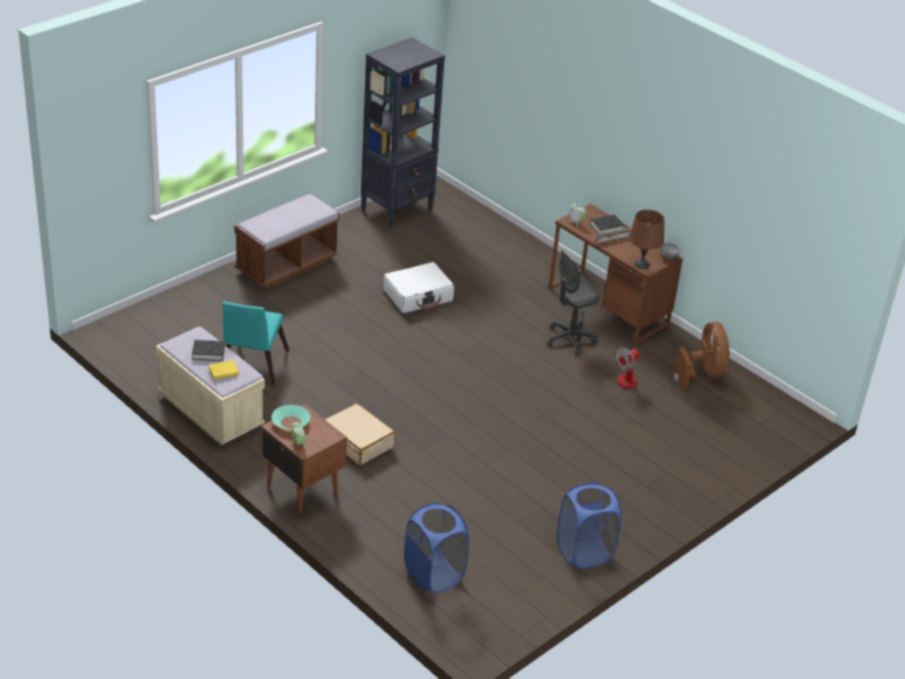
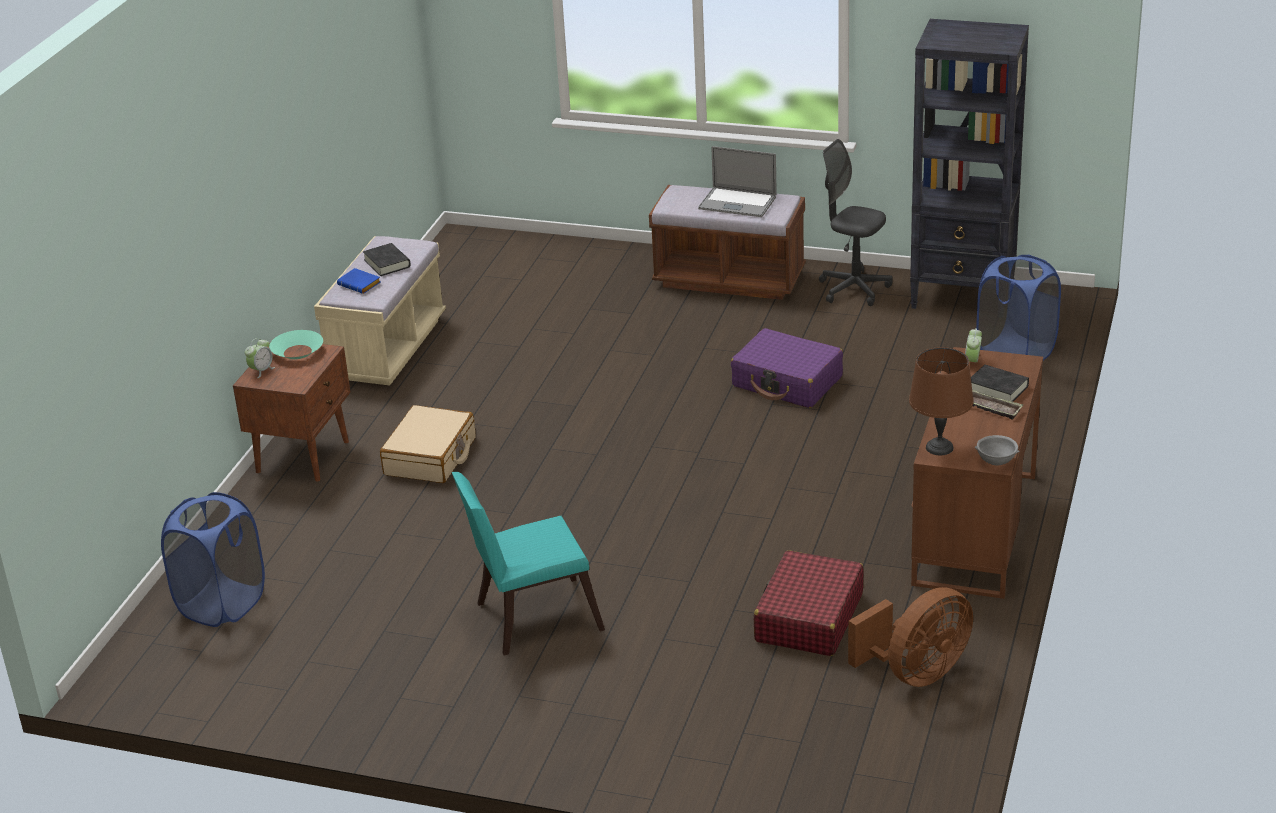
camera: 65 degrees right, 5 degrees down
yellow book [209,360,239,380] -> blue book [337,268,380,294]
turquoise chair [223,301,289,386] -> turquoise chair moved to [452,472,605,656]
white suitcase [384,262,454,313] -> purple suitcase [731,328,843,408]
grey office chair [547,249,599,355] -> grey office chair moved to [819,139,893,306]
blue laundry basket [558,482,622,569] -> blue laundry basket moved to [976,255,1061,361]
fan [616,347,679,393] -> red suitcase [754,550,864,656]
none -> laptop [698,146,777,217]

